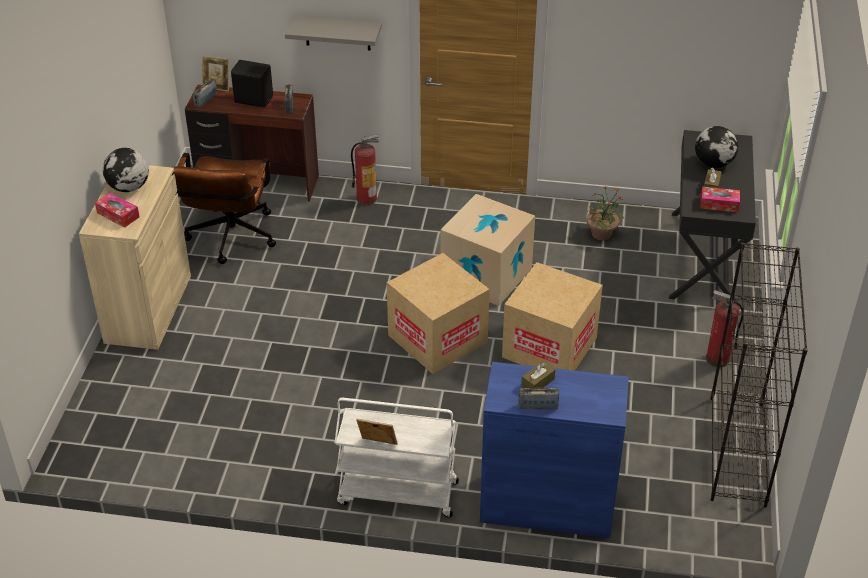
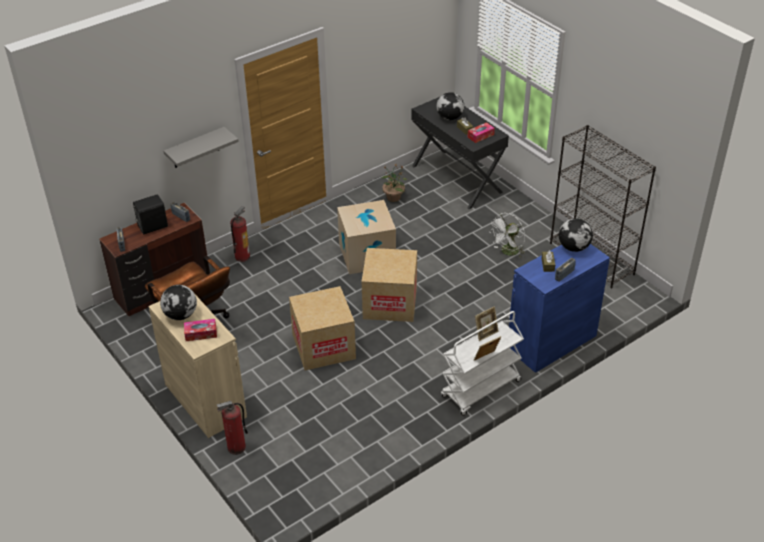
camera: 45 degrees left, 0 degrees up
picture frame [202,56,229,92] -> picture frame moved to [475,306,499,341]
cardboard box [502,262,603,371] -> cardboard box moved to [289,286,356,370]
fire extinguisher [706,290,743,368] -> fire extinguisher moved to [217,401,248,455]
none -> white fan [489,213,525,257]
none -> globe [559,218,593,252]

